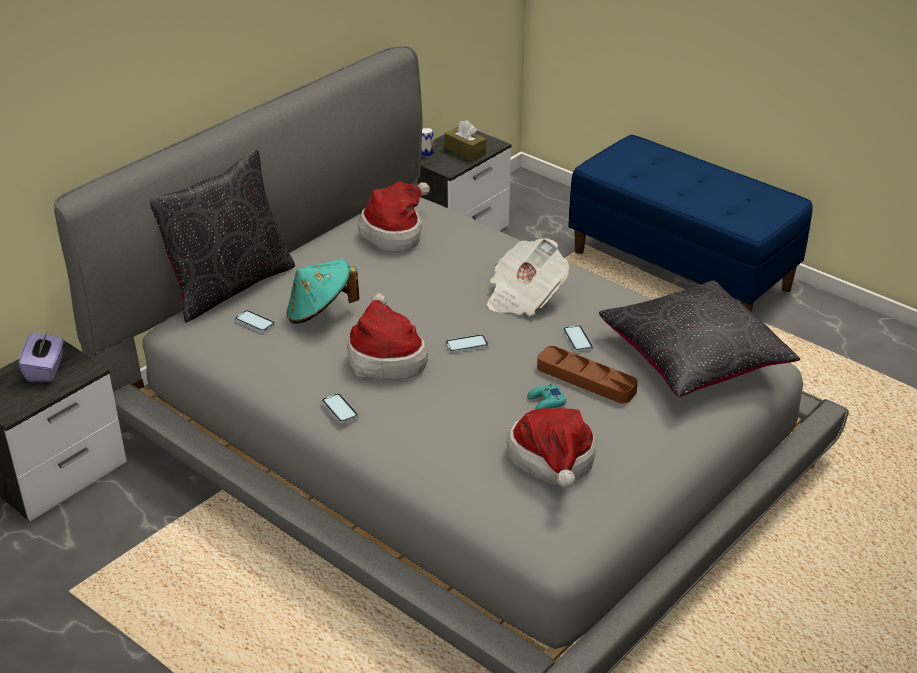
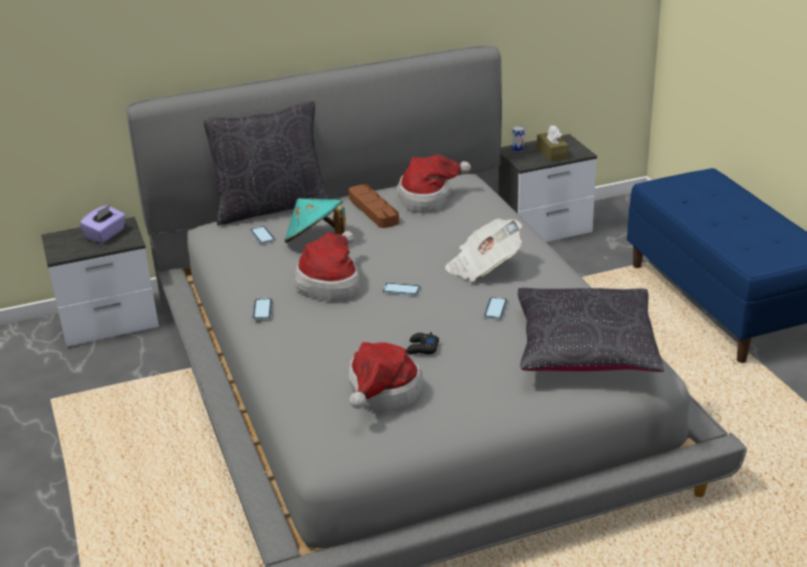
camera: 30 degrees right, 5 degrees down
turquoise game controller [527,383,566,410] -> black game controller [407,332,439,354]
brown tray [537,346,638,404] -> brown tray moved to [349,184,399,228]

